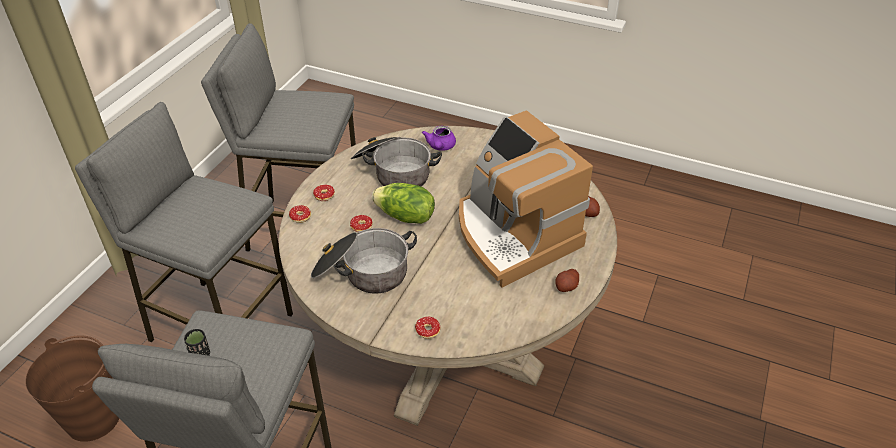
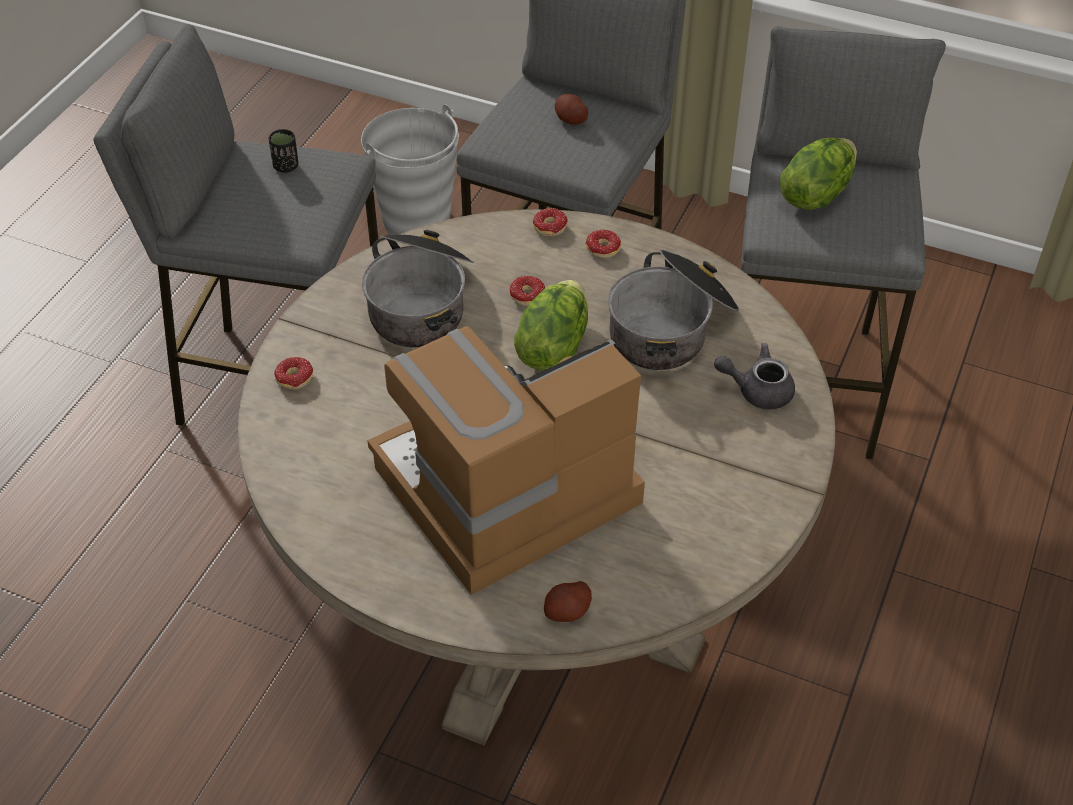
camera: 90 degrees right, 5 degrees up
brown bucket [25,335,119,442] -> grey bucket [361,105,459,235]
purple teapot [422,126,456,151] -> grey teapot [714,343,795,410]
potato [555,269,579,292] -> potato moved to [555,94,588,125]
none -> lettuce [780,137,857,210]

